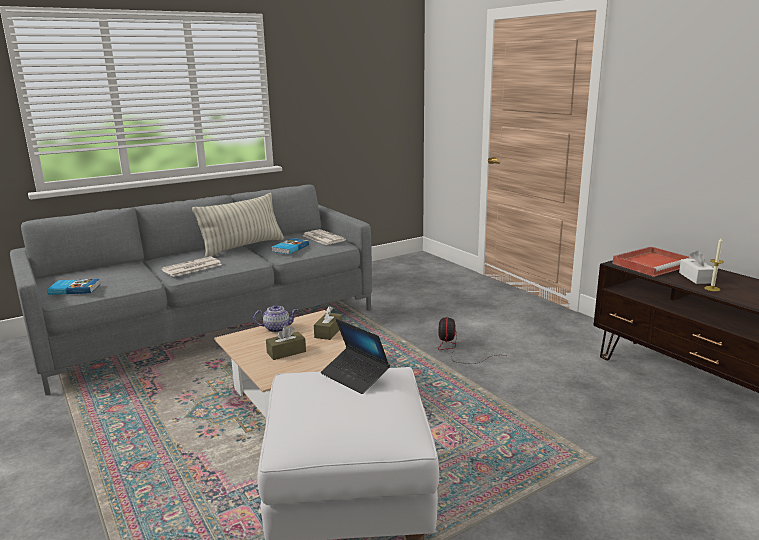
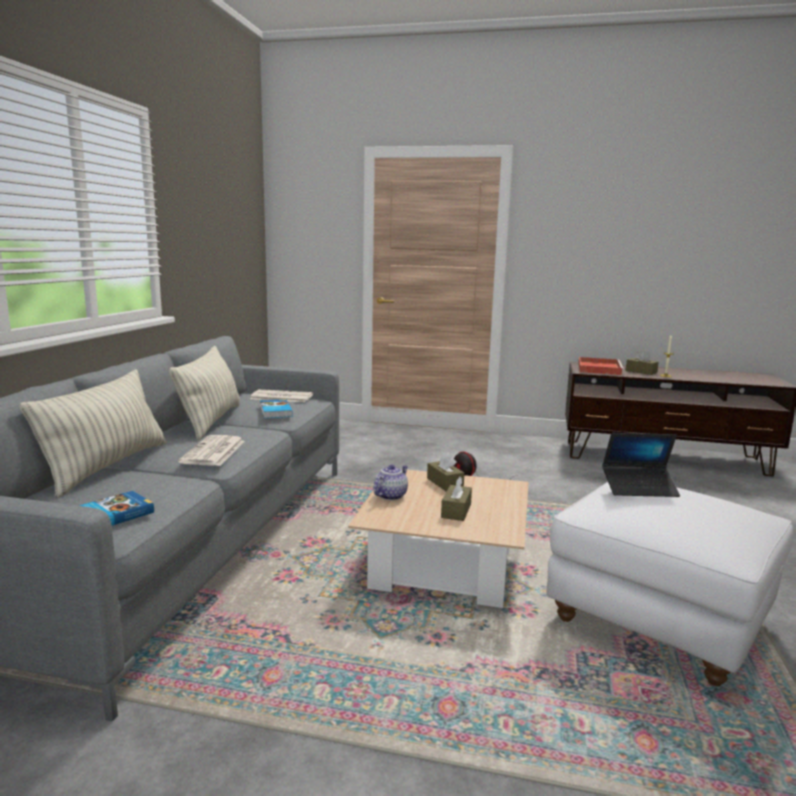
camera: 45 degrees left, 5 degrees down
white tissue box [679,250,714,284] -> brown tissue box [626,349,659,375]
none -> pillow [19,369,166,498]

